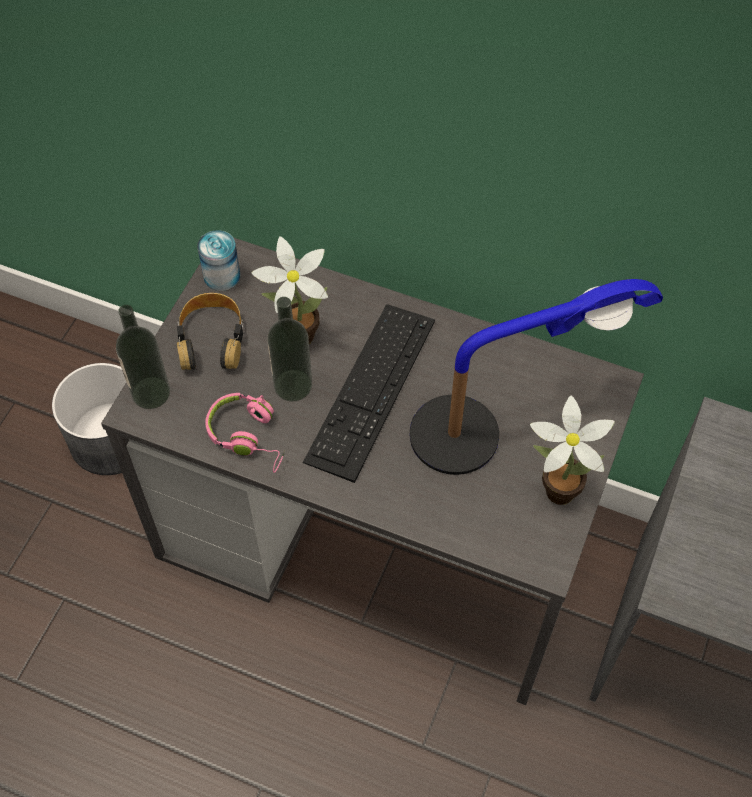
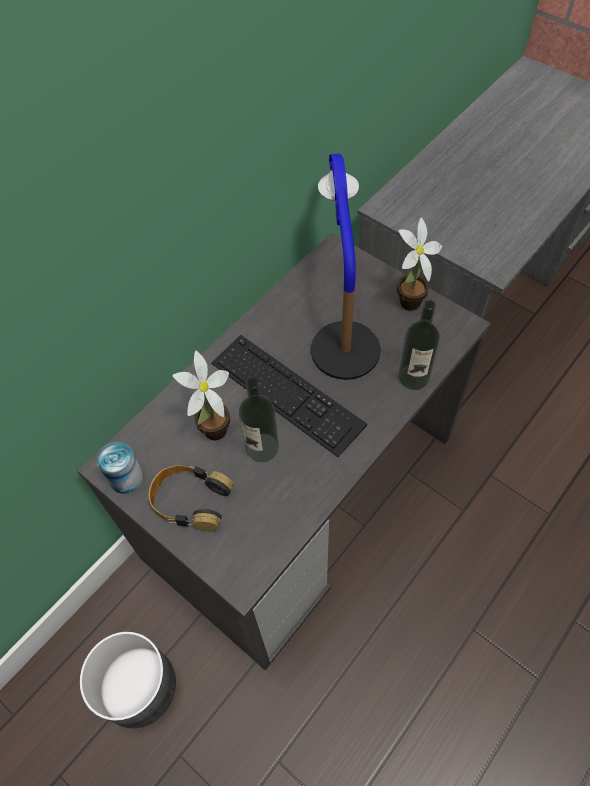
camera: 70 degrees left, 0 degrees up
bottle [116,305,170,409] -> bottle moved to [398,300,440,390]
pink headphones [205,393,285,473] -> none

